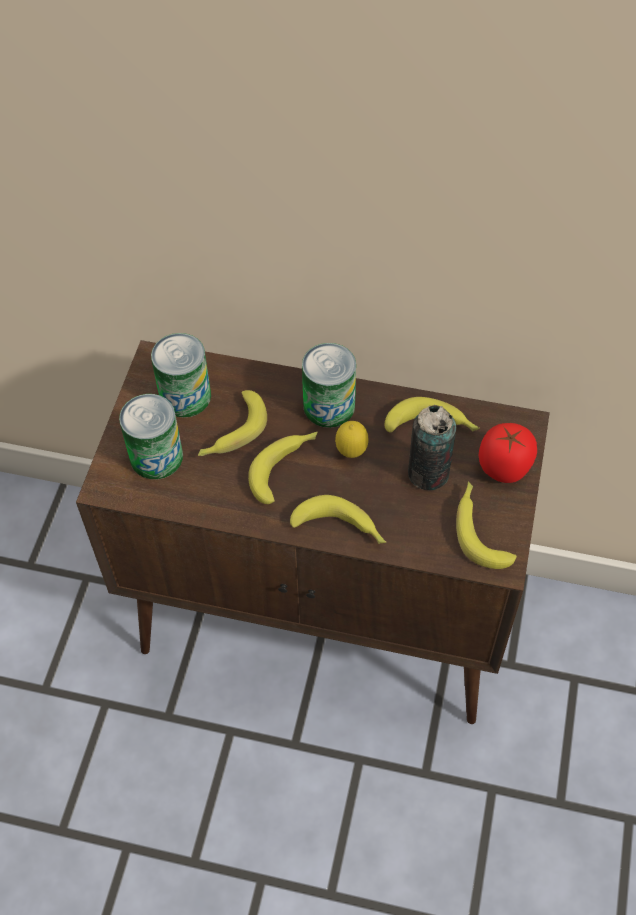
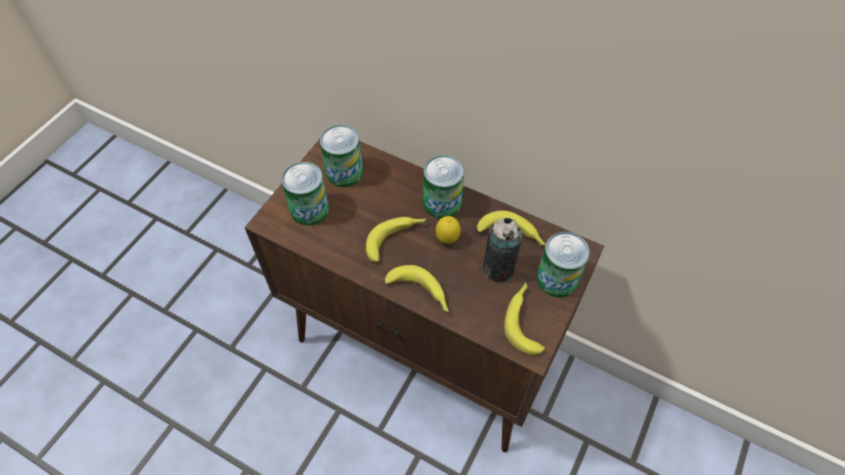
camera: 15 degrees right, 0 degrees up
banana [198,390,267,456] -> none
tomato [479,423,537,483] -> can [537,232,590,297]

